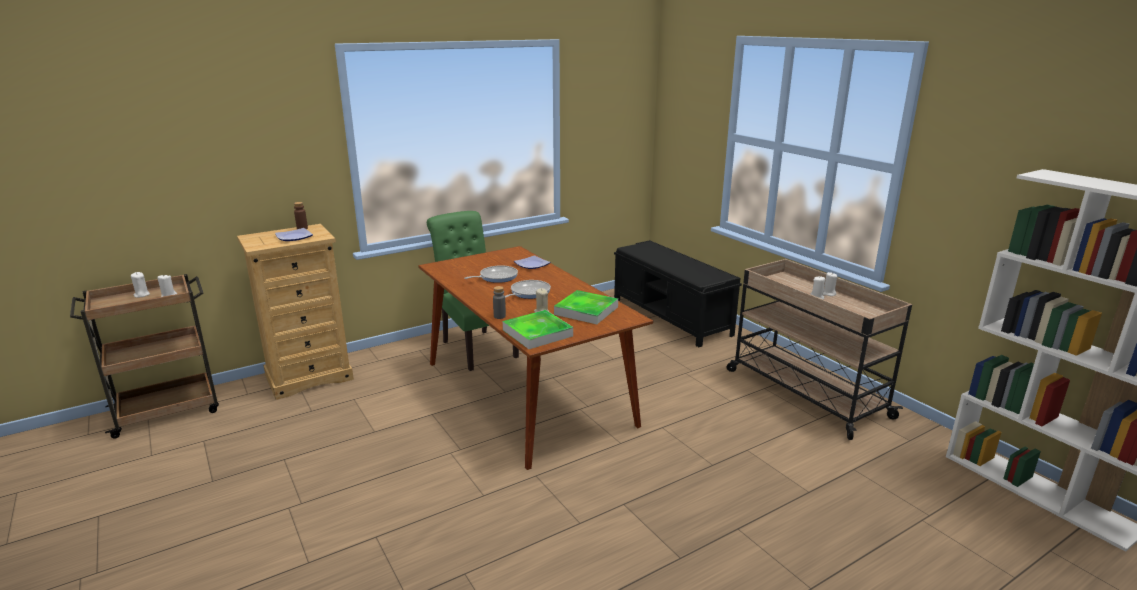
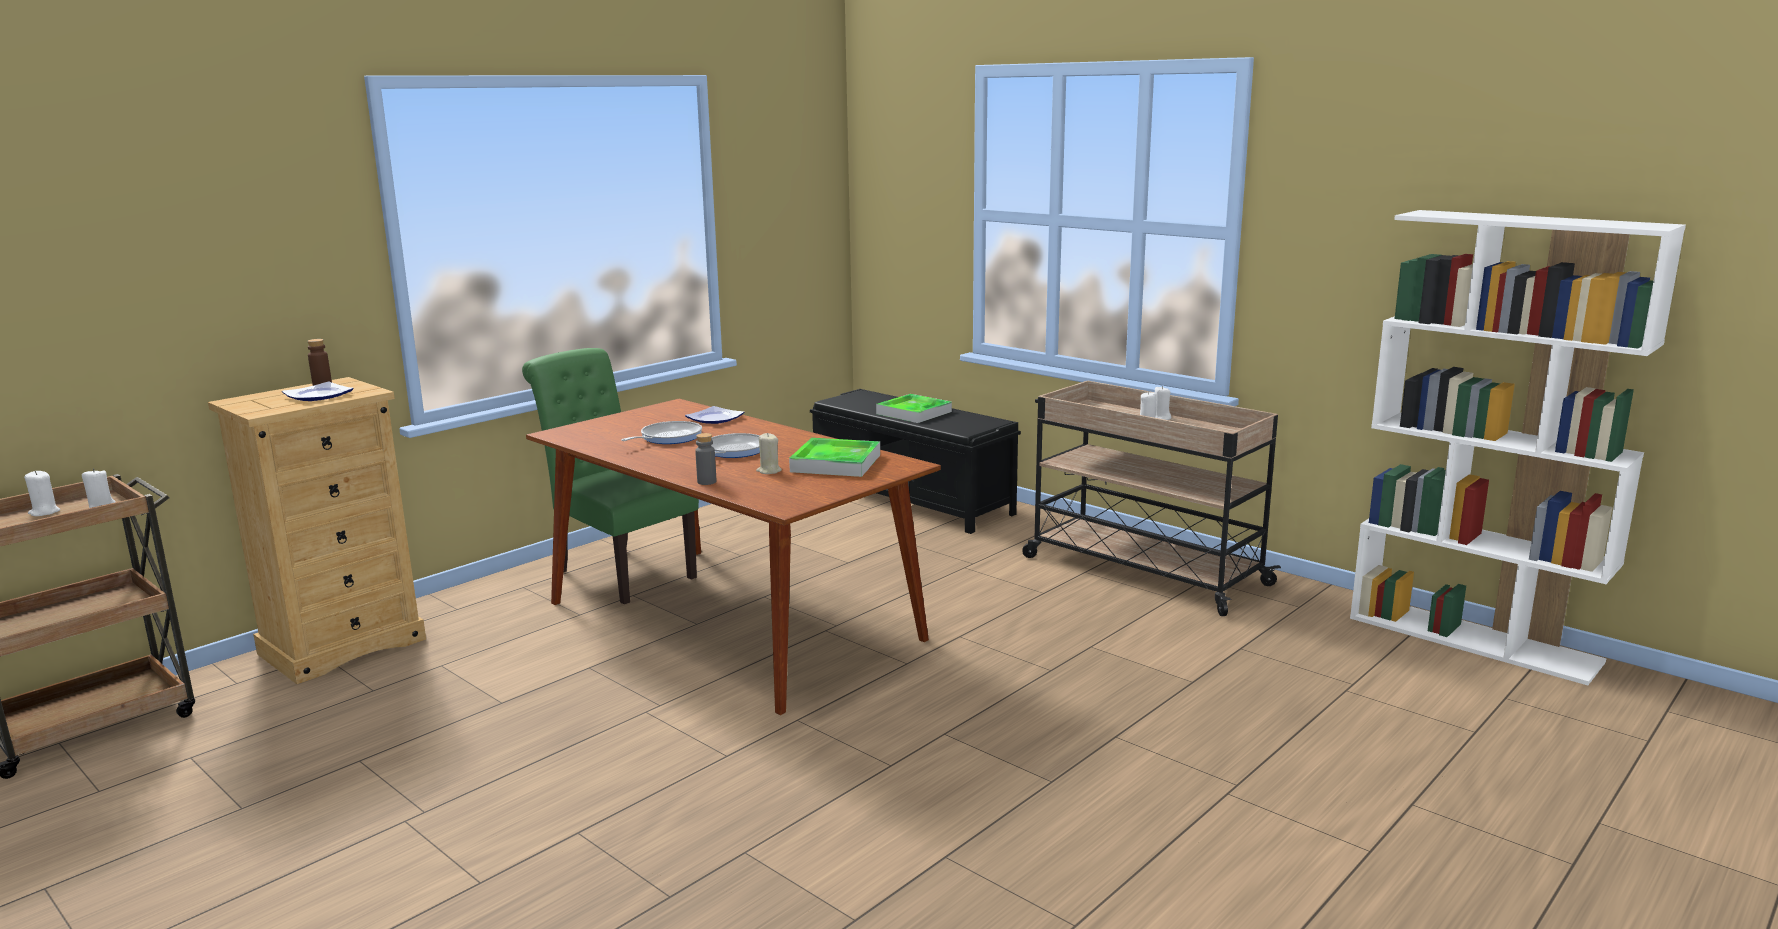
camera: 15 degrees left, 5 degrees down
tray [503,310,573,349] -> tray moved to [876,394,952,423]

